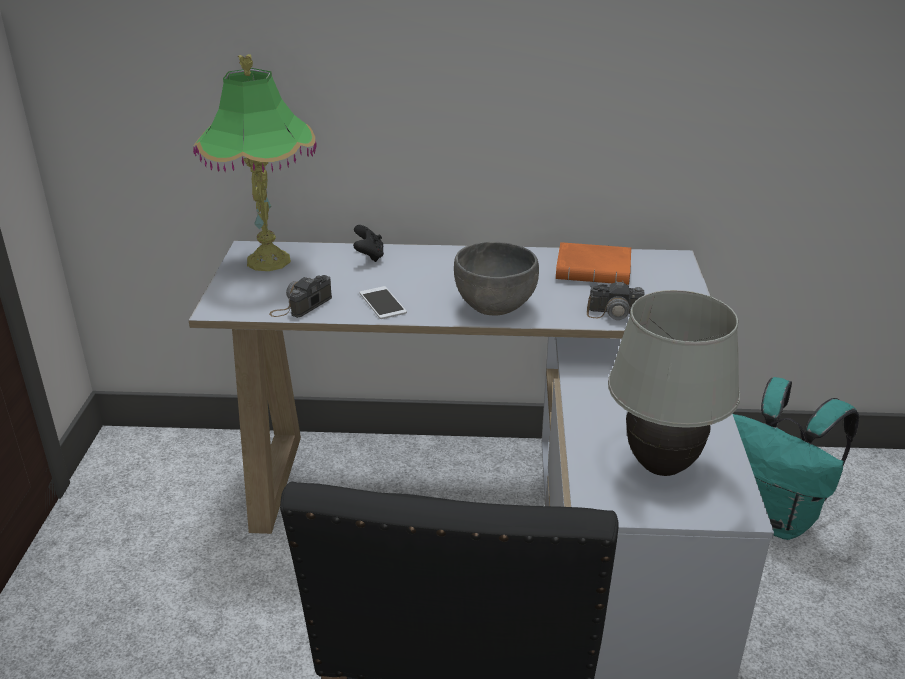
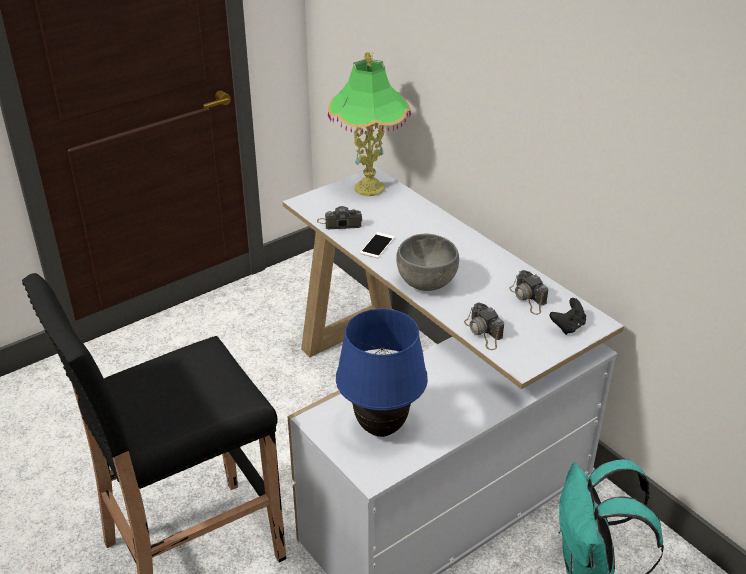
camera: 50 degrees right, 5 degrees up
black game controller [353,225,384,262] -> black game controller moved to [550,298,586,335]
orange book [556,242,631,285] -> camera [509,270,548,315]
white table lamp [608,290,740,476] -> blue table lamp [336,309,428,437]

